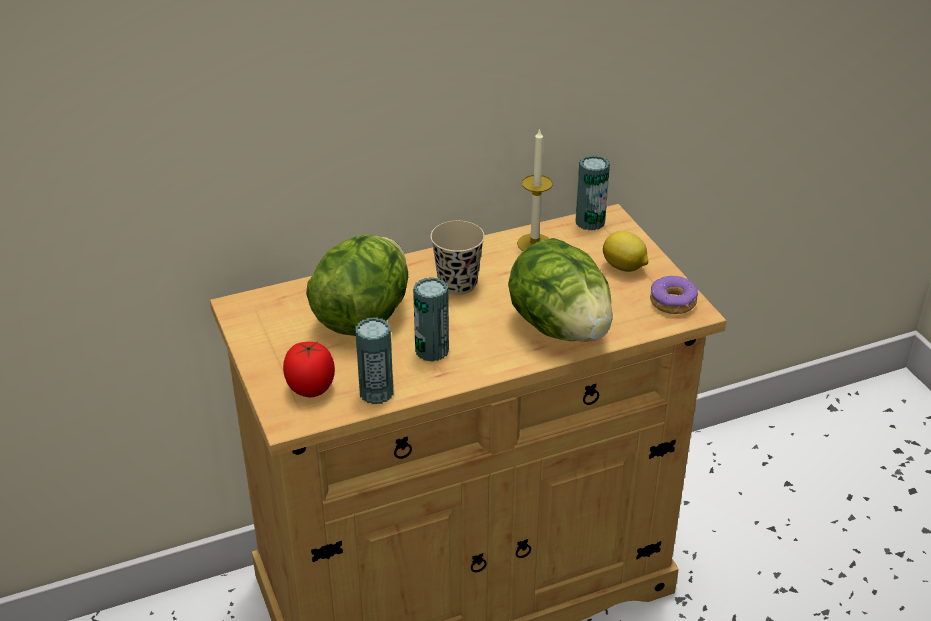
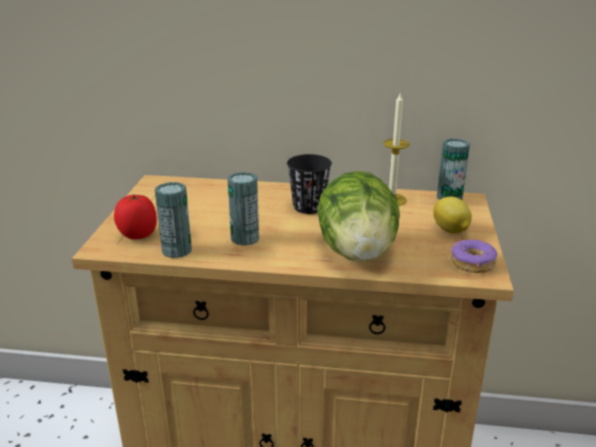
camera: 30 degrees right, 10 degrees down
lettuce [306,235,408,336] -> none
beige cup [430,221,485,295] -> black cup [287,154,332,214]

